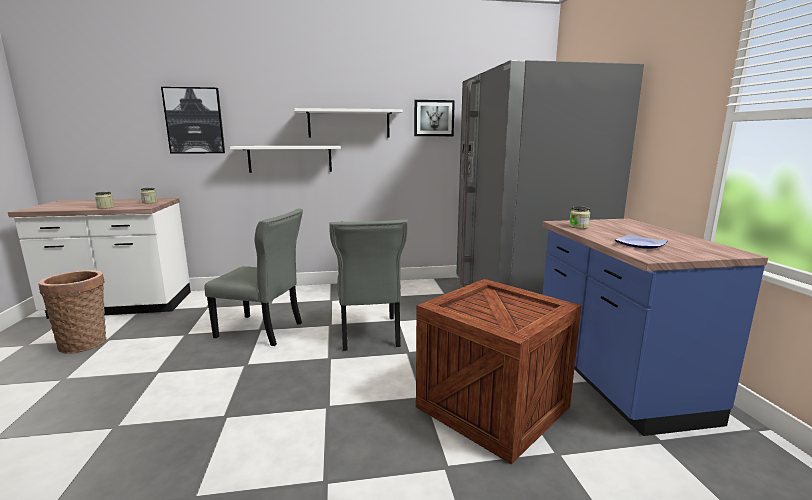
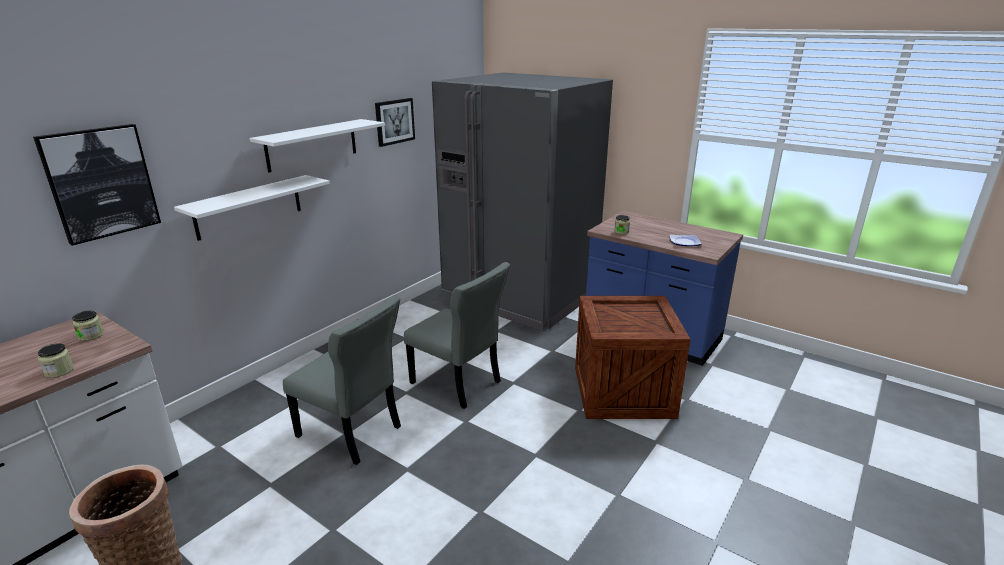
camera: 45 degrees left, 10 degrees up
grey chair [205,208,303,346] -> grey chair turned 60 degrees clockwise [283,295,401,465]

